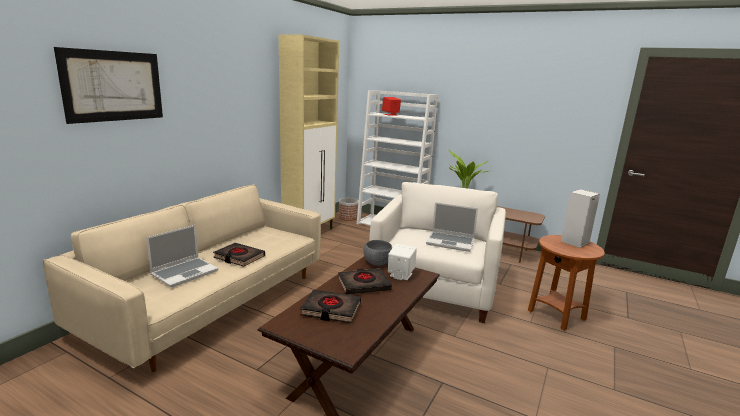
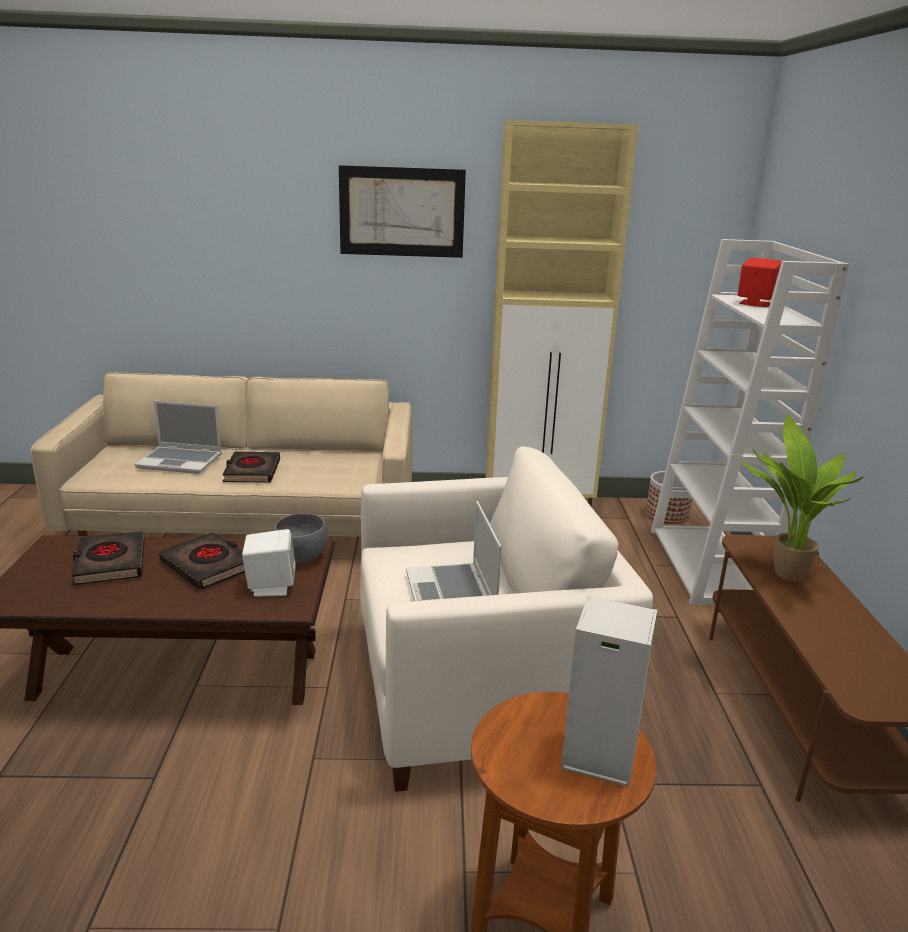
camera: 60 degrees right, 5 degrees up
picture [54,47,163,124] -> picture moved to [339,165,466,258]

